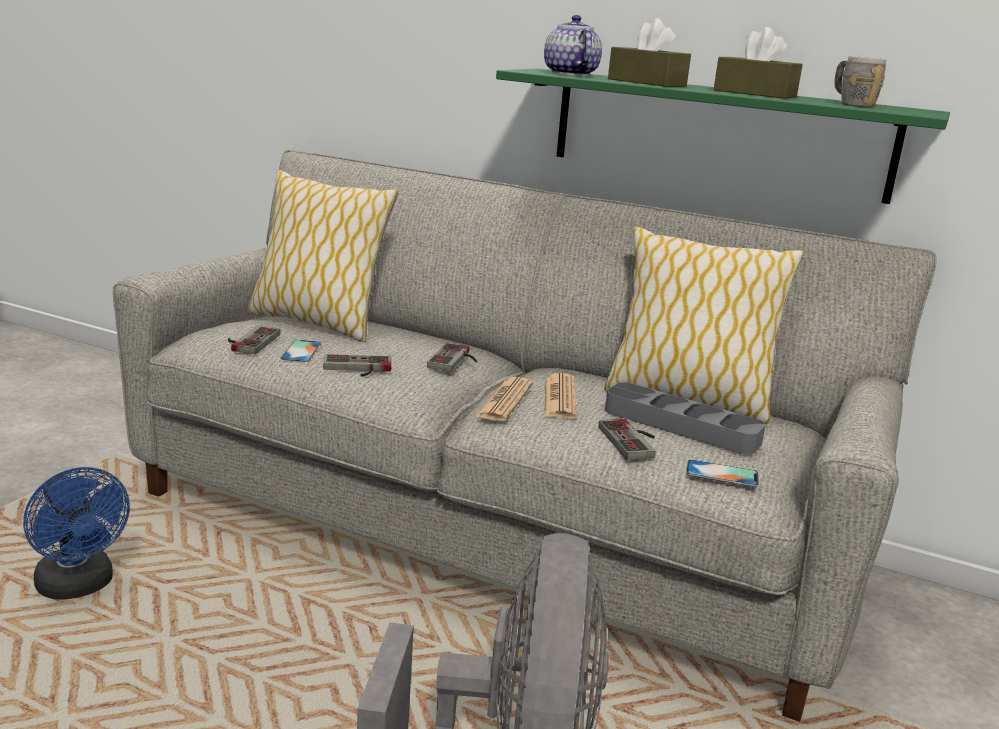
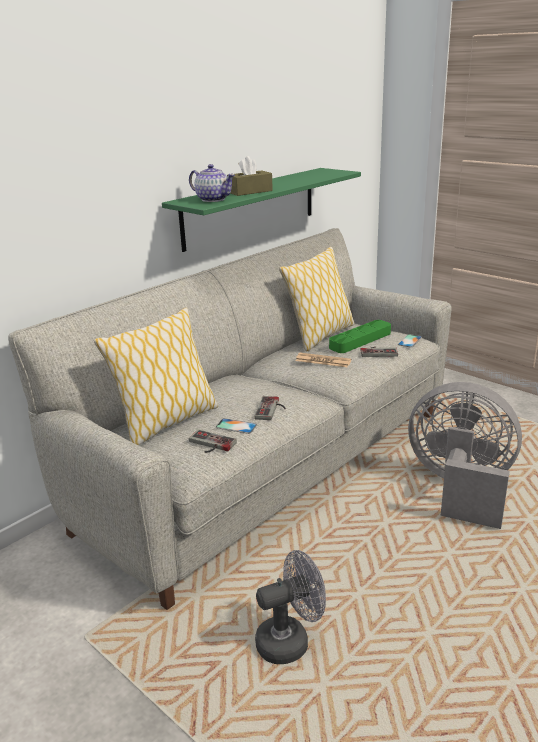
camera: 70 degrees left, 5 degrees up
blue fan [23,467,130,600] -> grey fan [255,550,326,664]
game controller [427,342,477,372] -> none
newspaper [476,377,533,422] -> none
teapot [544,15,602,76] -> teapot turned 150 degrees counterclockwise [189,164,235,202]
grey tray [605,382,766,455] -> green tray [329,320,391,353]
brown tissue box [714,27,803,99] -> none
grey mug [834,56,886,107] -> none

